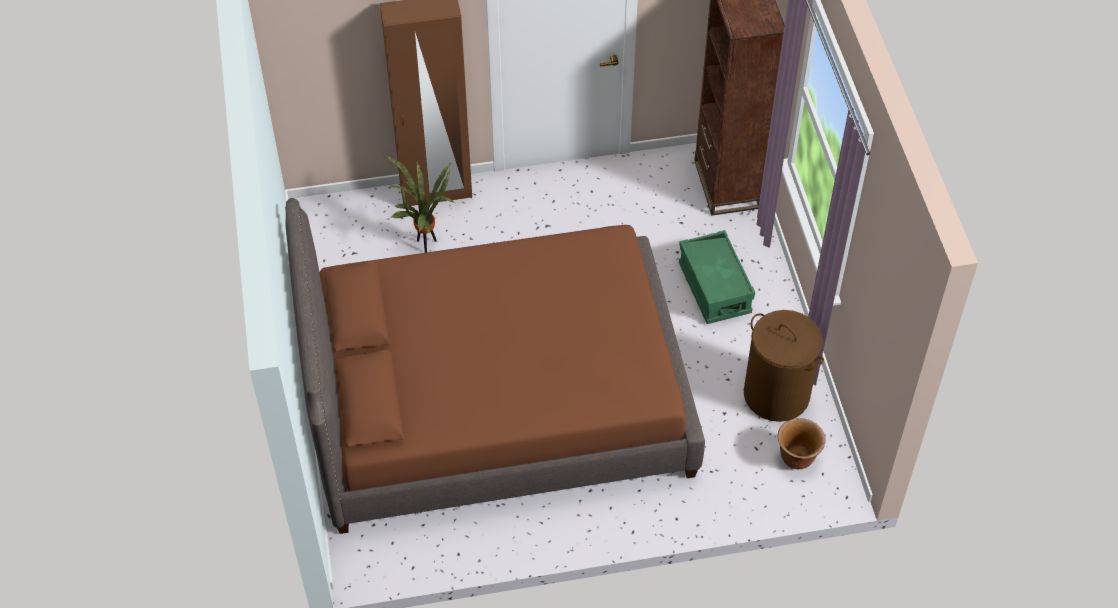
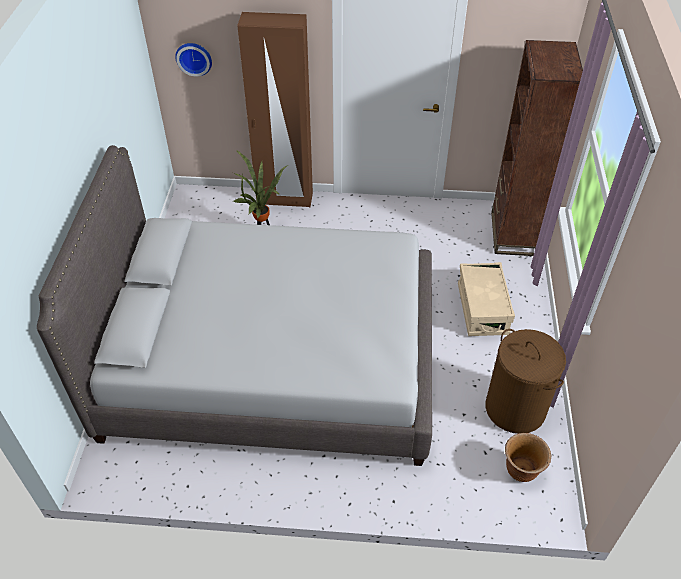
camera: 15 degrees right, 5 degrees down
brown bed [285,198,705,534] -> grey bed [37,145,432,466]
green storage box [679,230,755,324] -> beige storage box [458,262,515,336]
none -> wall clock [175,43,212,76]

